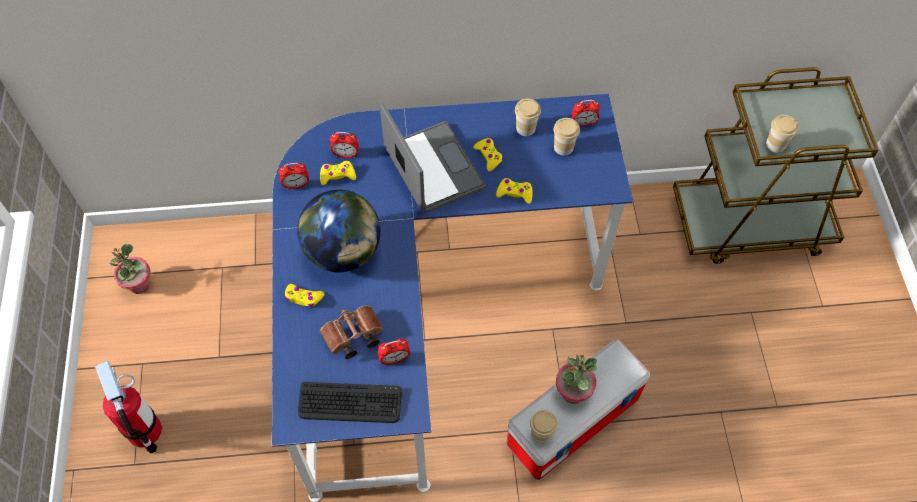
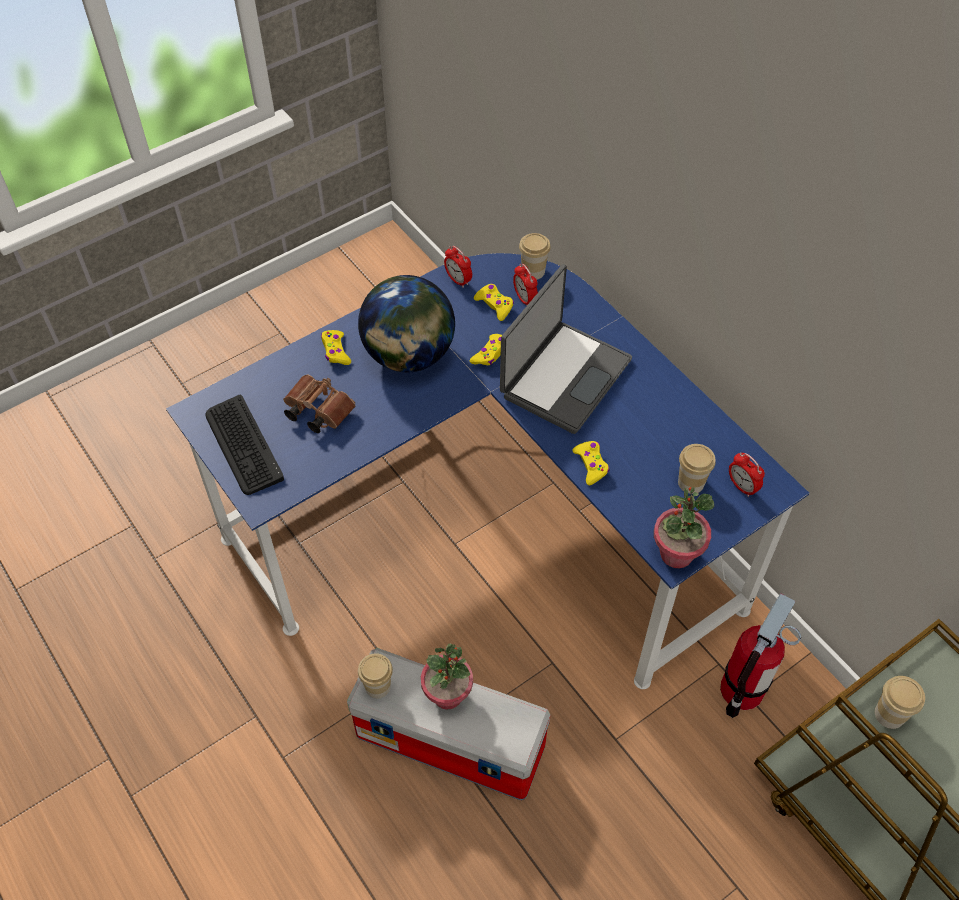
camera: 60 degrees right, 5 degrees down
fire extinguisher [95,361,162,454] -> fire extinguisher moved to [720,593,801,718]
potted plant [109,244,151,294] -> potted plant moved to [654,487,714,568]
alarm clock [378,338,410,365] -> none
yellow game controller [473,138,503,171] -> yellow game controller moved to [470,334,502,365]
cup [515,99,541,136] -> cup moved to [519,233,551,280]

